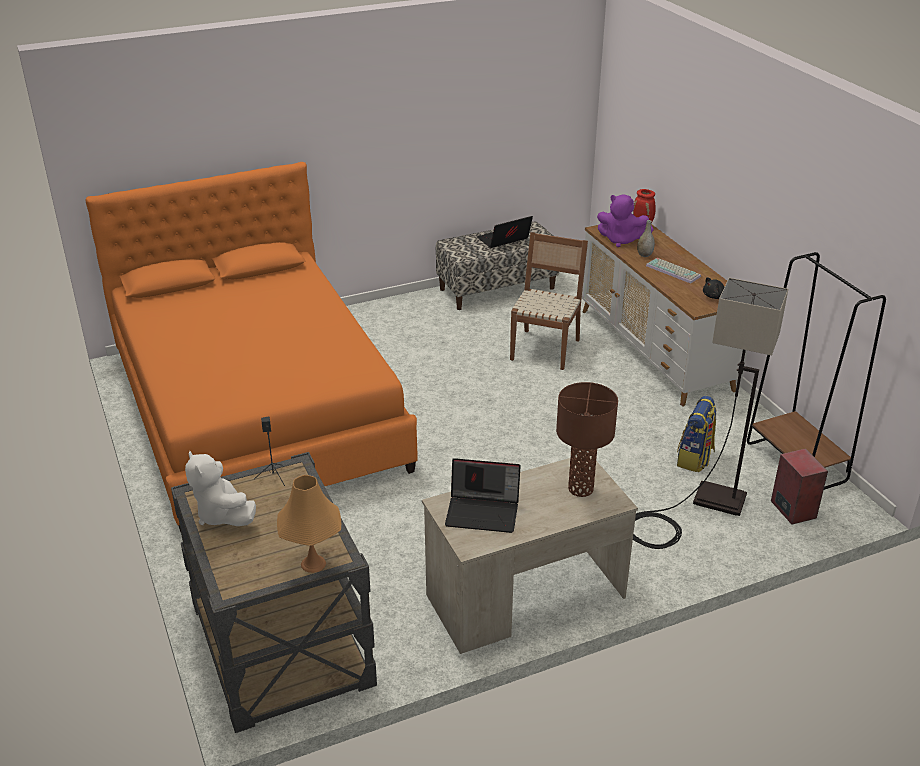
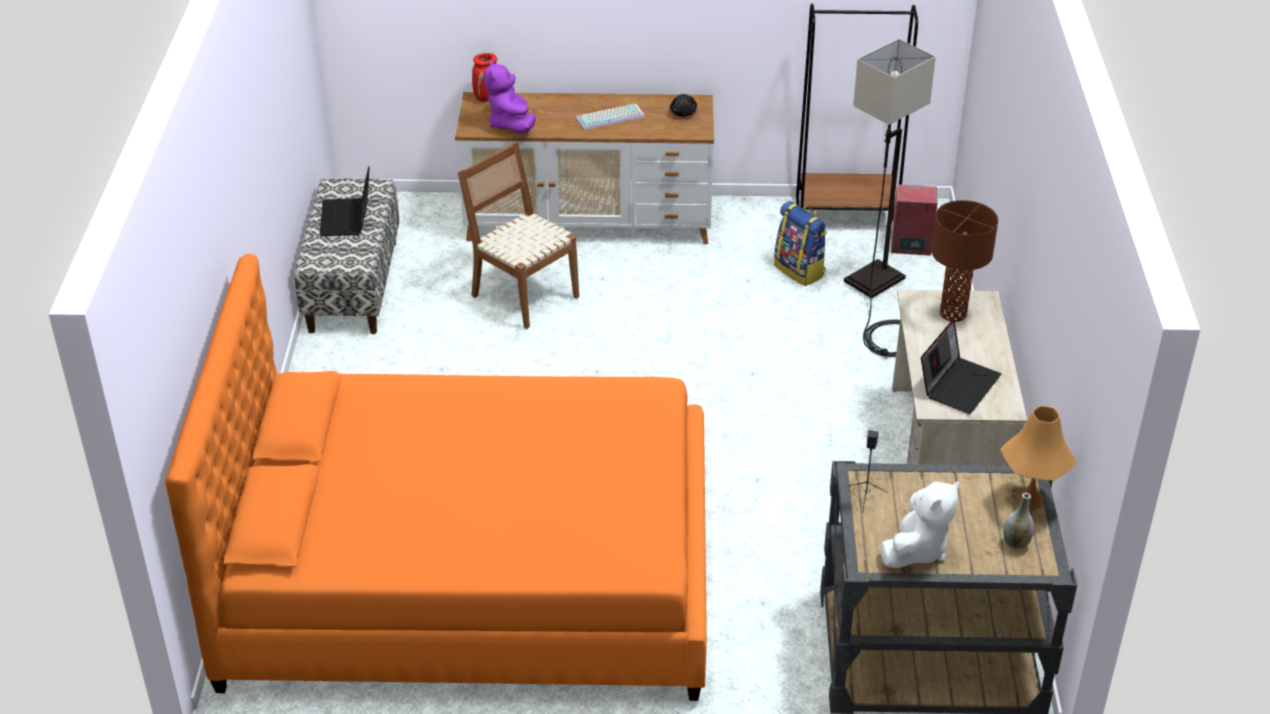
camera: 65 degrees left, 5 degrees up
white plush toy [185,451,256,526] -> white plush toy turned 45 degrees counterclockwise [880,481,959,568]
purple plush toy [597,195,654,247] -> purple plush toy turned 120 degrees clockwise [484,60,536,133]
grey vase [637,220,655,257] -> grey vase moved to [1003,493,1034,549]

